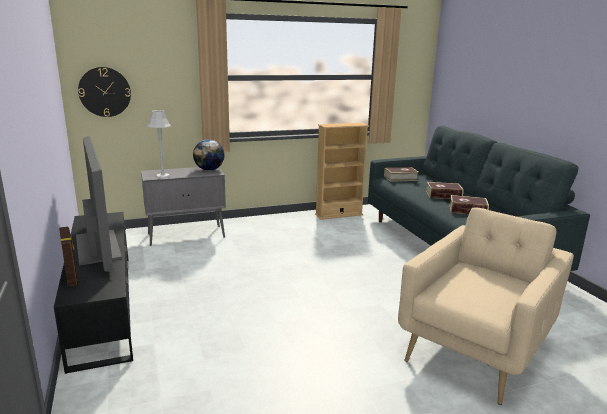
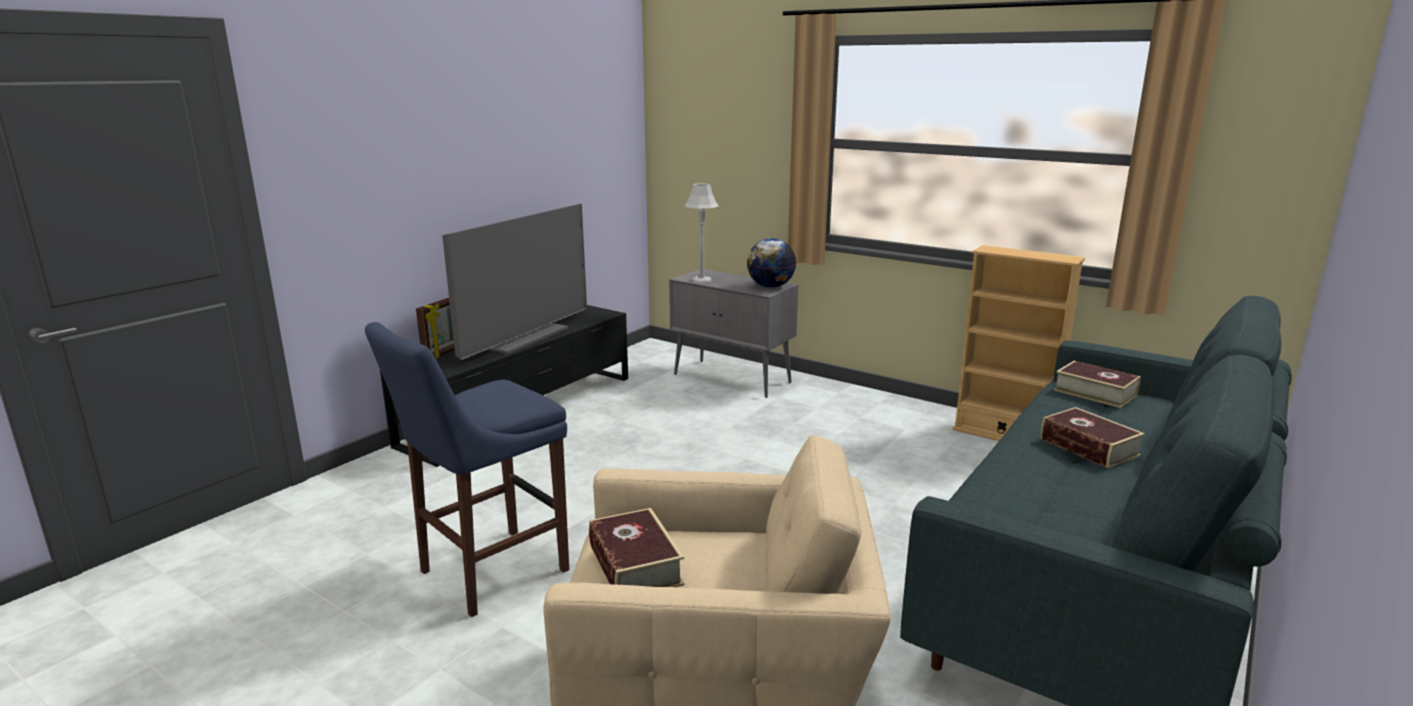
camera: 55 degrees right, 0 degrees up
wall clock [78,67,131,117] -> none
book [449,195,489,214] -> book moved to [589,508,684,587]
none -> blue stool [365,322,569,617]

